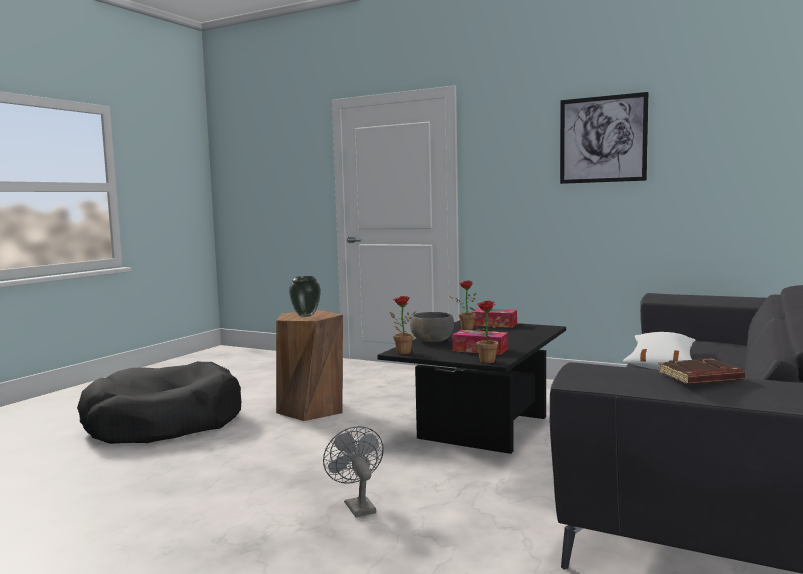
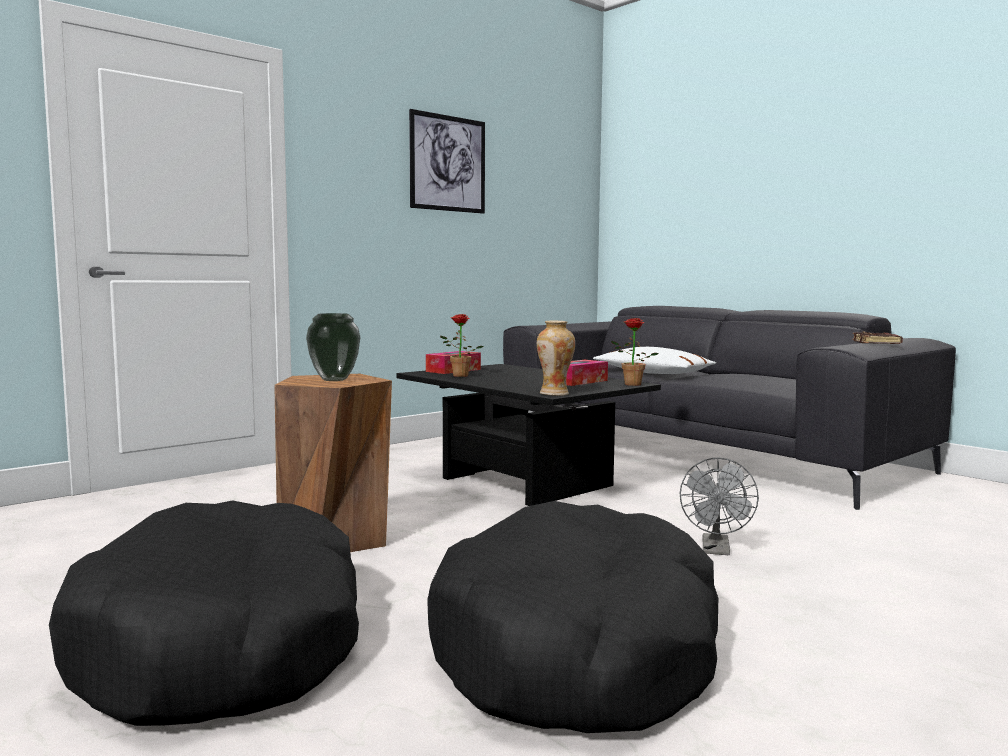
camera: 70 degrees left, 0 degrees up
grey fan [323,426,384,517] -> grey fan turned 75 degrees counterclockwise [680,457,759,555]
potted plant [390,296,416,355] -> vase [537,321,575,396]
grey bowl [410,312,454,342] -> none
none -> black dog bed [427,501,718,733]

